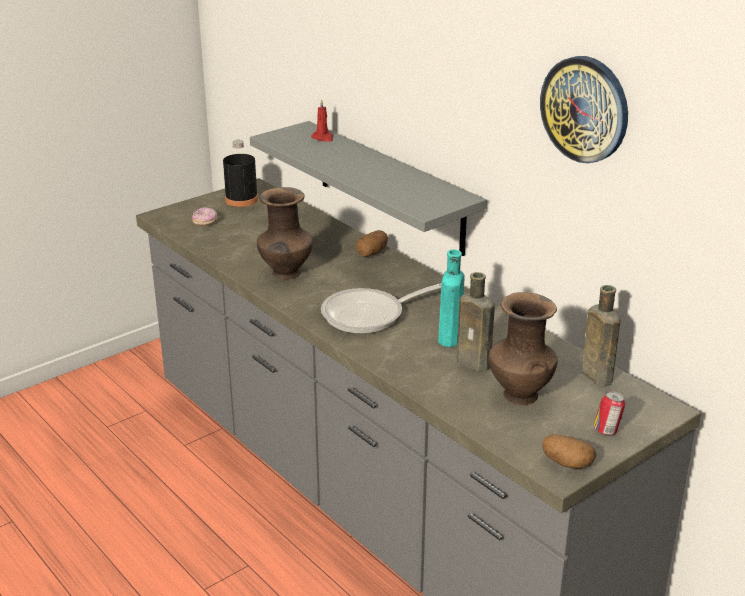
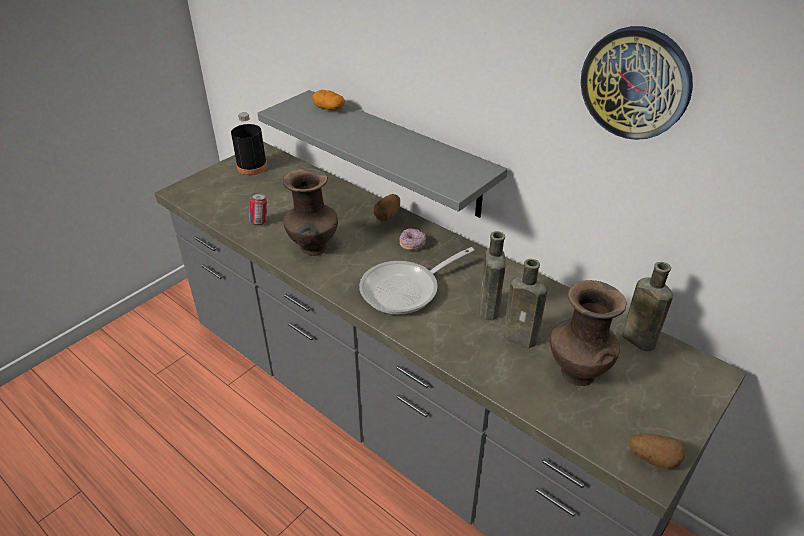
camera: 10 degrees left, 10 degrees up
donut [192,207,218,226] -> donut moved to [399,228,426,250]
red candle [311,99,333,142] -> potato [312,90,345,110]
turquoise bottle [438,250,465,347] -> brown bottle [479,231,505,320]
can [594,391,625,436] -> can moved to [249,193,267,225]

